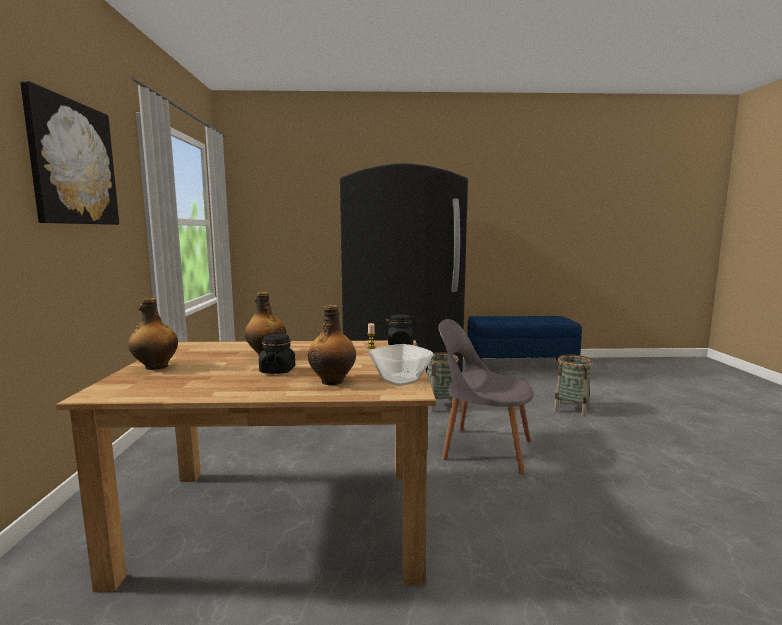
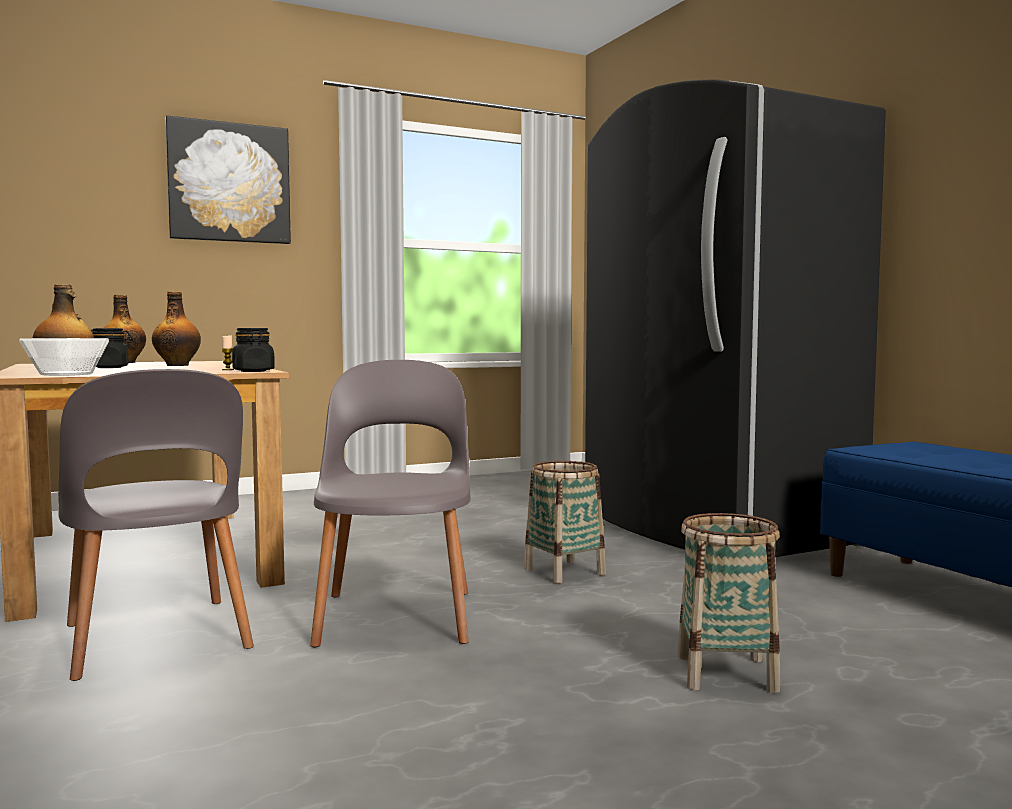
camera: 65 degrees right, 5 degrees down
none -> grey chair [58,369,254,681]

